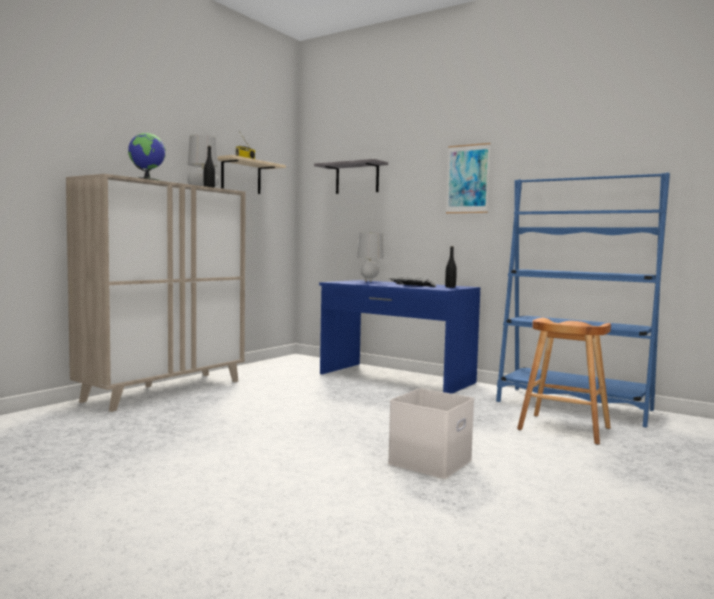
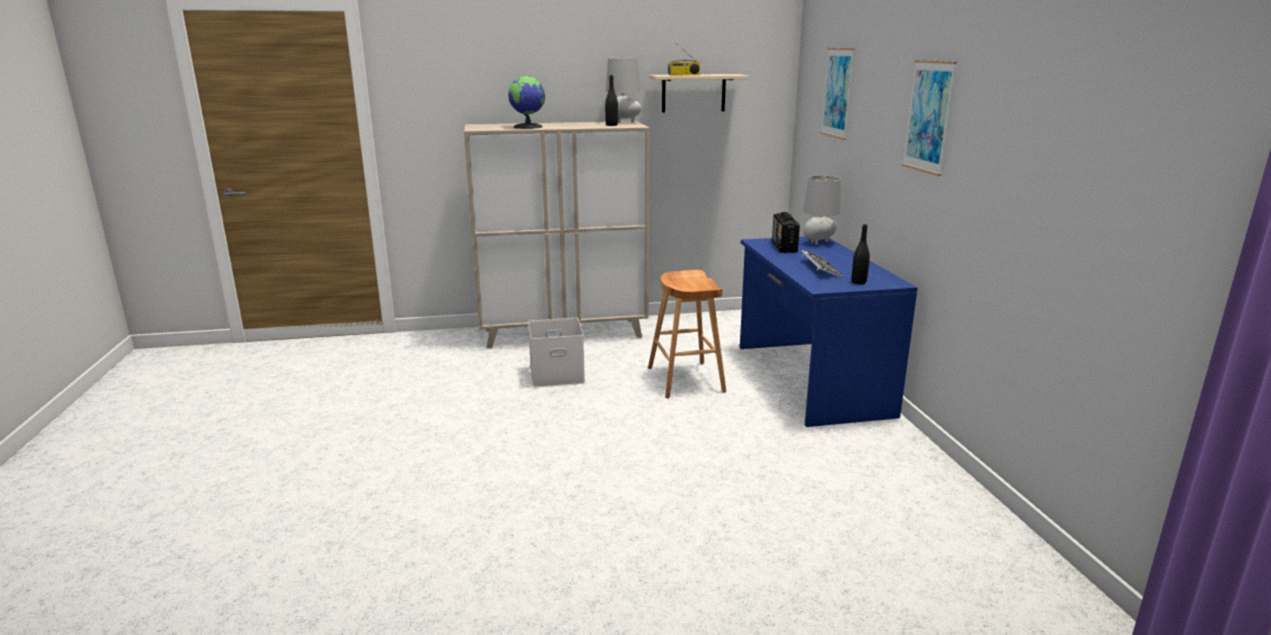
camera: 45 degrees right, 15 degrees up
grey shelf [314,159,388,194] -> picture [820,48,854,140]
white storage box [388,388,474,479] -> white storage box moved to [528,318,585,387]
blue bookcase [496,173,670,427] -> none
brown stool [517,318,611,445] -> brown stool moved to [648,270,726,398]
none -> radio [772,212,800,253]

